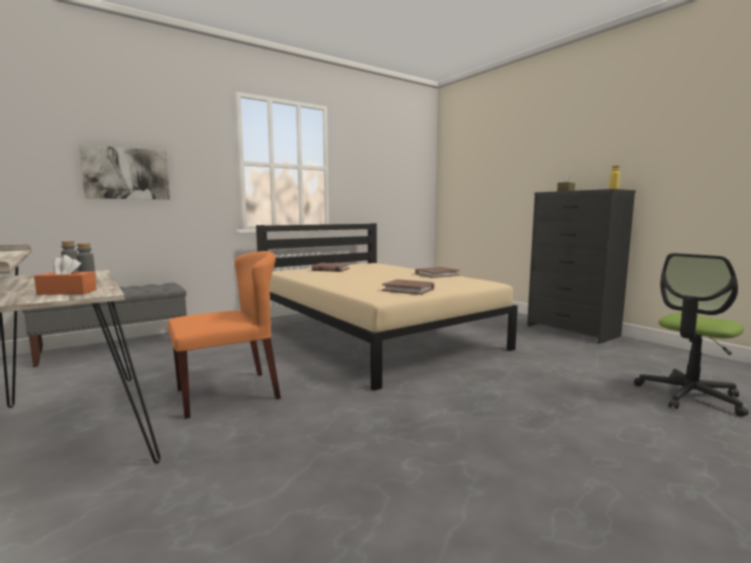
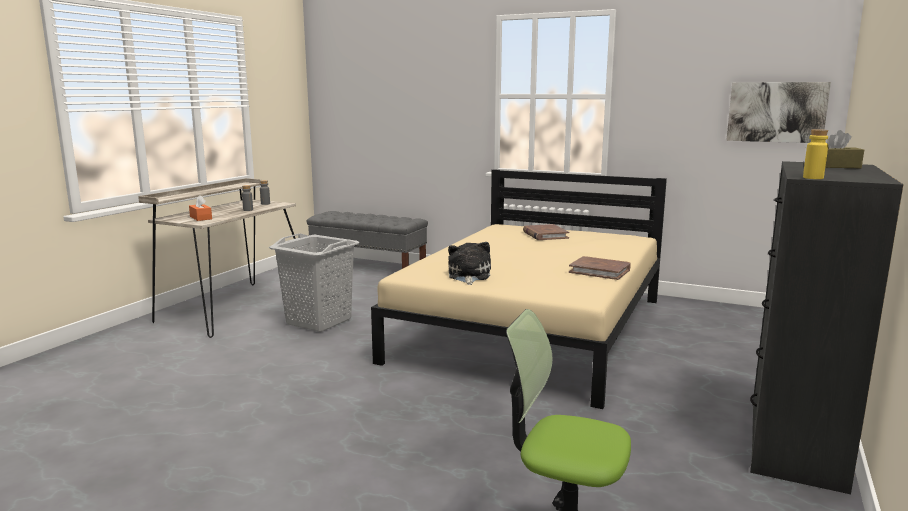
camera: 60 degrees right, 5 degrees up
picture [79,144,170,200] -> picture moved to [726,82,831,143]
orange chair [168,251,281,419] -> grey laundry basket [269,233,359,332]
brown book [382,279,435,295] -> plush toy [448,242,491,285]

